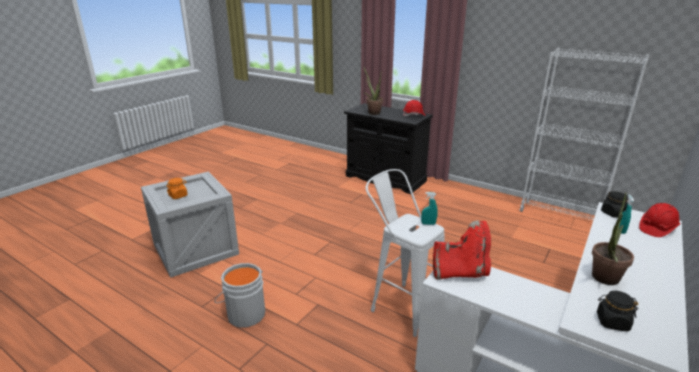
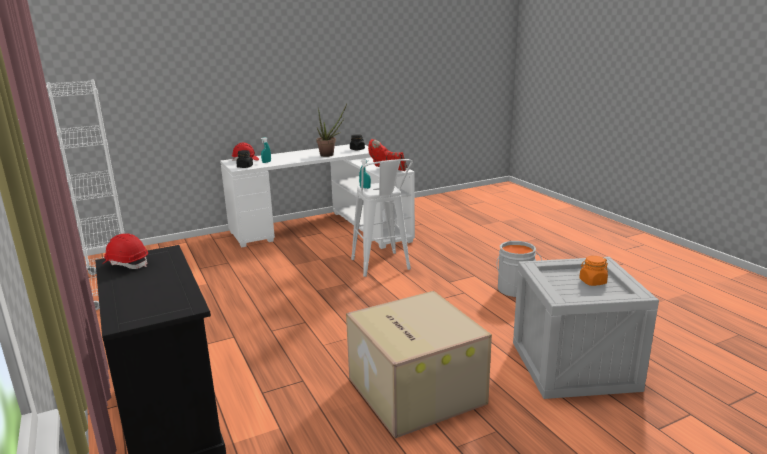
camera: 150 degrees left, 5 degrees down
potted plant [363,66,383,115] -> none
none -> cardboard box [346,291,492,438]

